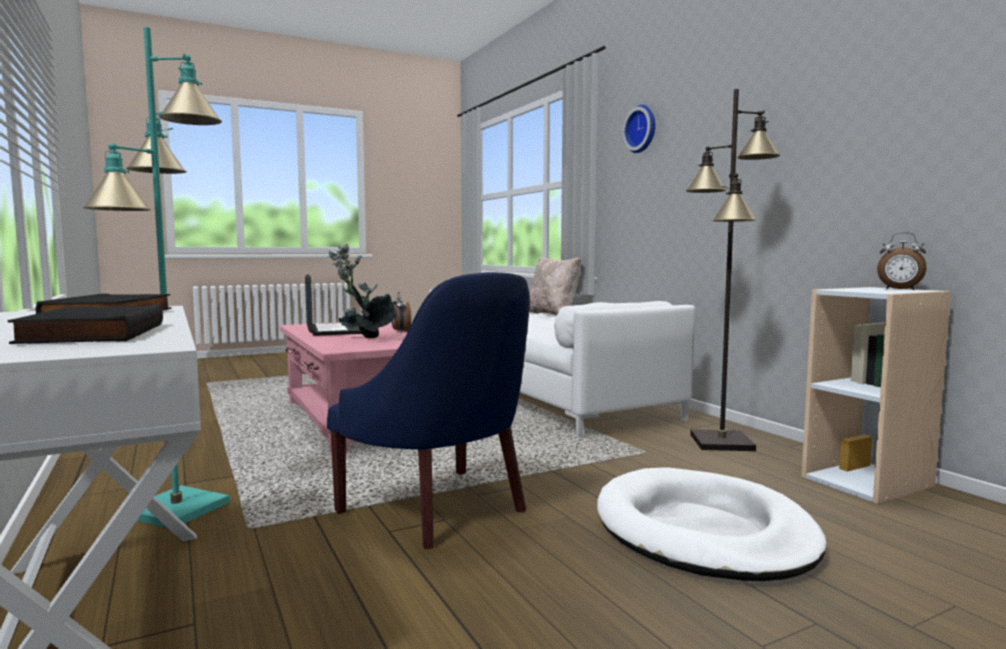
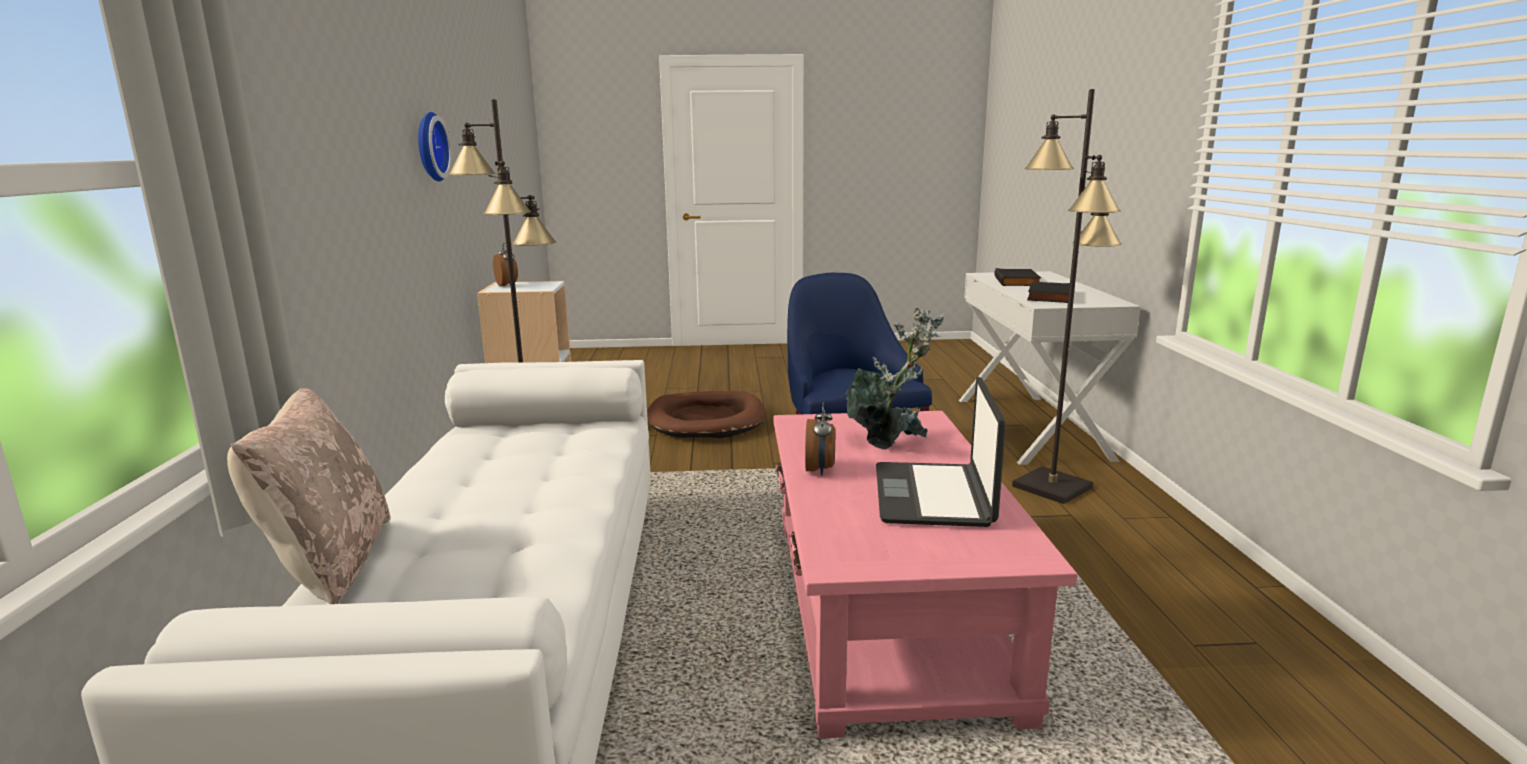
camera: 155 degrees left, 10 degrees up
turquoise floor lamp [83,27,230,528] -> black floor lamp [1012,89,1122,504]
white dog bed [597,467,827,581] -> brown dog bed [647,391,765,438]
wall clock [622,105,656,153] -> wall clock moved to [418,112,452,182]

